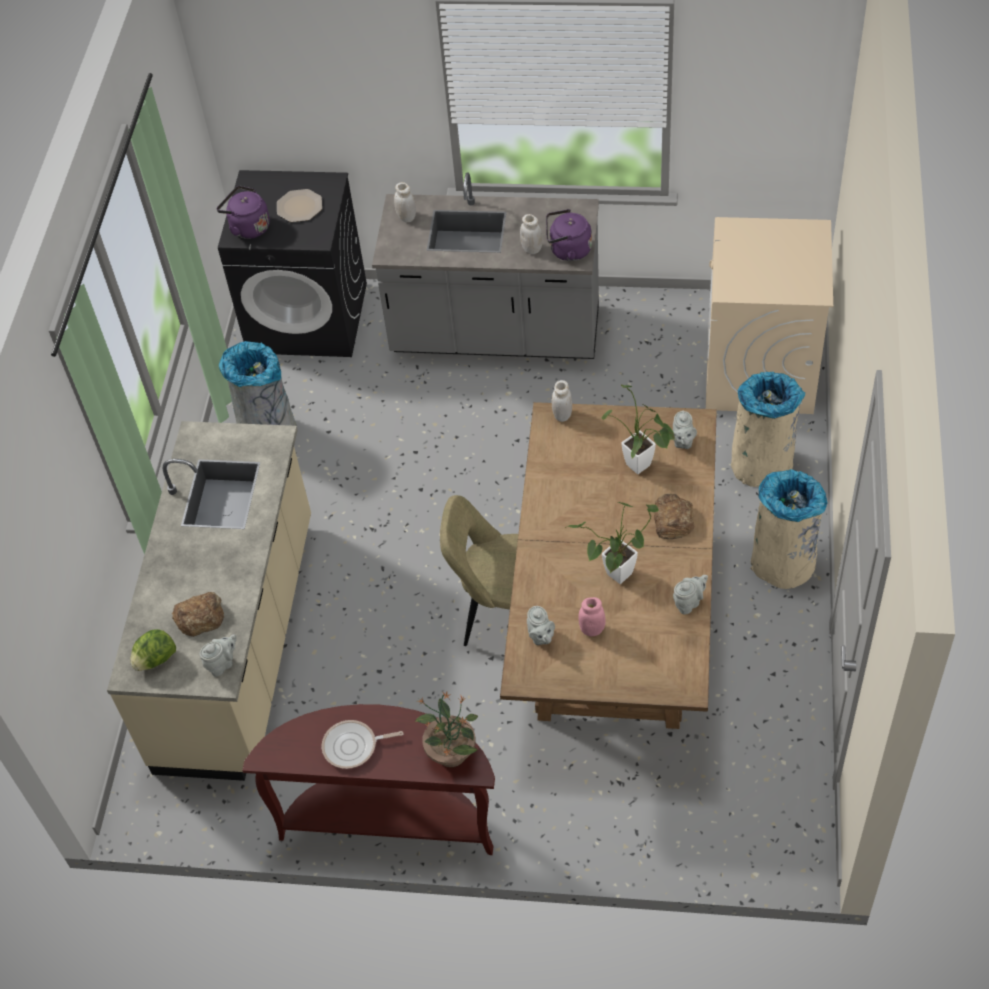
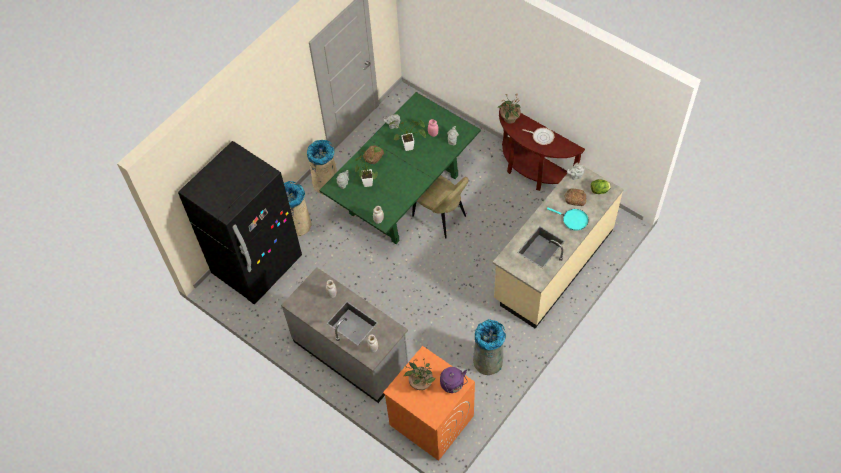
camera: 150 degrees left, 5 degrees up
black washing machine [218,170,367,357] -> orange washing machine [383,346,475,461]
plate [277,189,322,222] -> potted plant [404,357,436,390]
brown dining table [500,402,717,729] -> green dining table [319,92,481,244]
purple kettle [546,209,592,261] -> none
beige washing machine [706,217,833,414] -> black fridge [178,141,302,304]
none -> turquoise frying pan [547,207,589,231]

